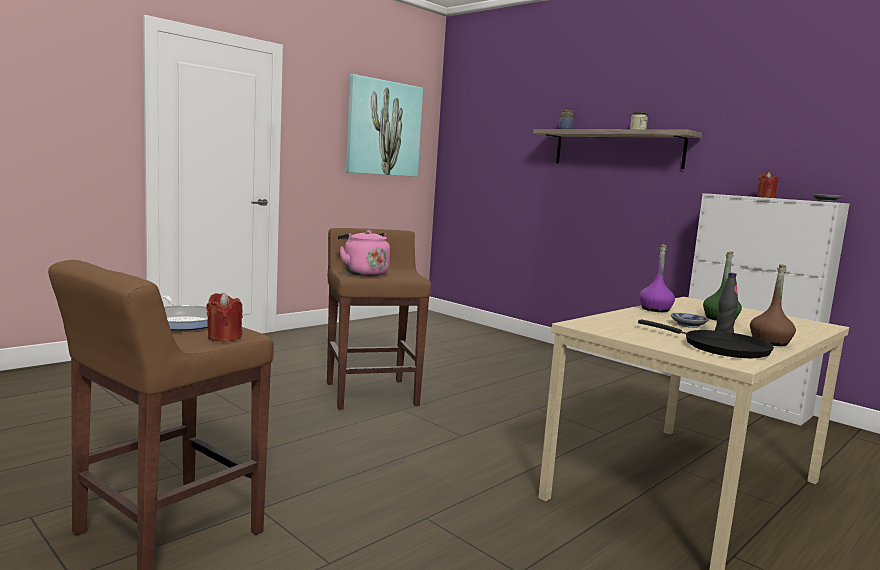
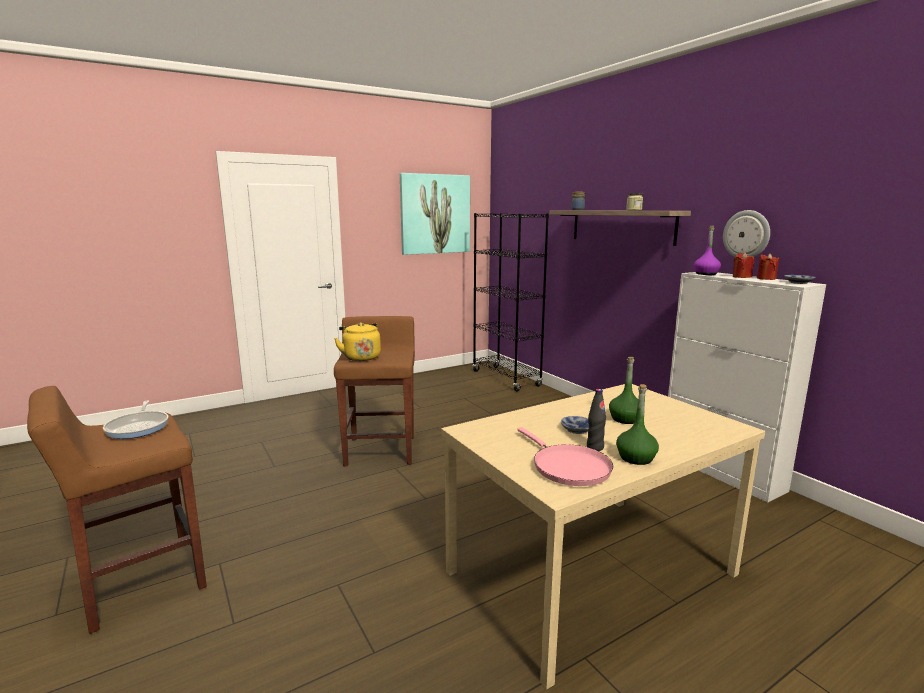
camera: 15 degrees right, 5 degrees up
red candle [206,292,243,342] -> red candle moved to [757,253,779,280]
pink kettle [338,230,390,276] -> yellow kettle [334,322,381,361]
black frying pan [638,319,774,358] -> pink frying pan [517,427,613,486]
purple bottle [639,245,675,312] -> purple bottle moved to [694,226,721,275]
brown bottle [750,264,796,346] -> green bottle [616,384,659,465]
none -> black bookcase [472,213,549,391]
none -> wall clock [723,210,770,257]

